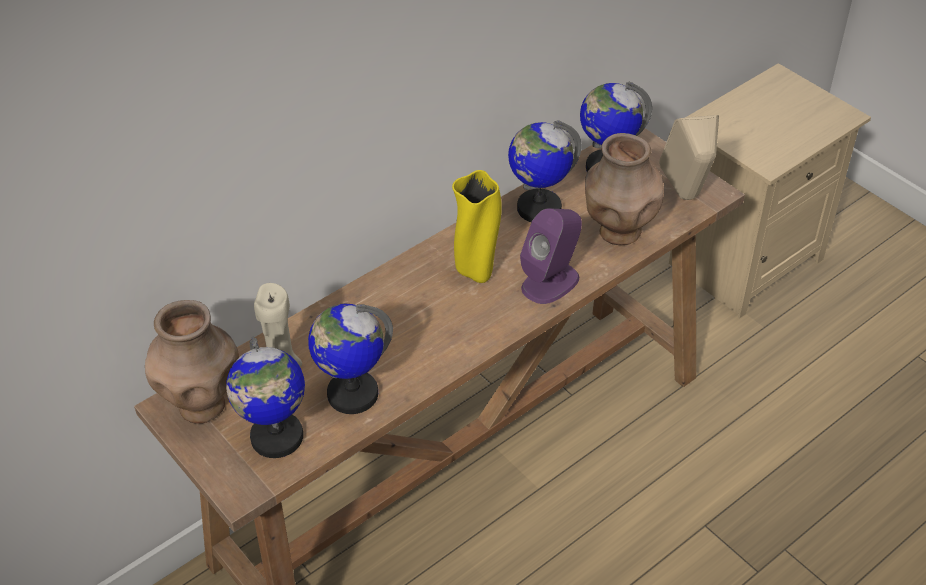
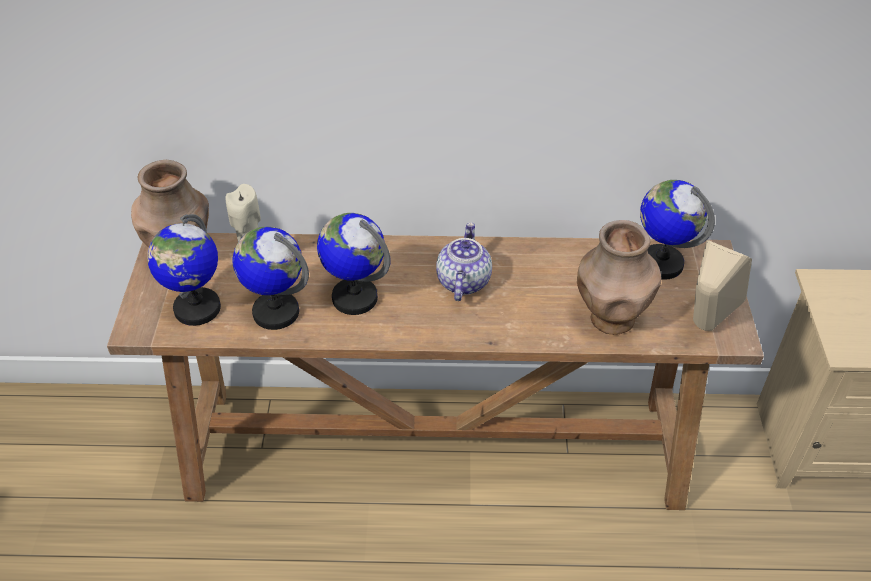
camera: 40 degrees right, 0 degrees up
yellow vase [452,170,502,283] -> teapot [436,222,492,301]
globe [508,120,581,222] -> globe moved to [317,213,391,315]
purple speaker [520,208,582,304] -> none

